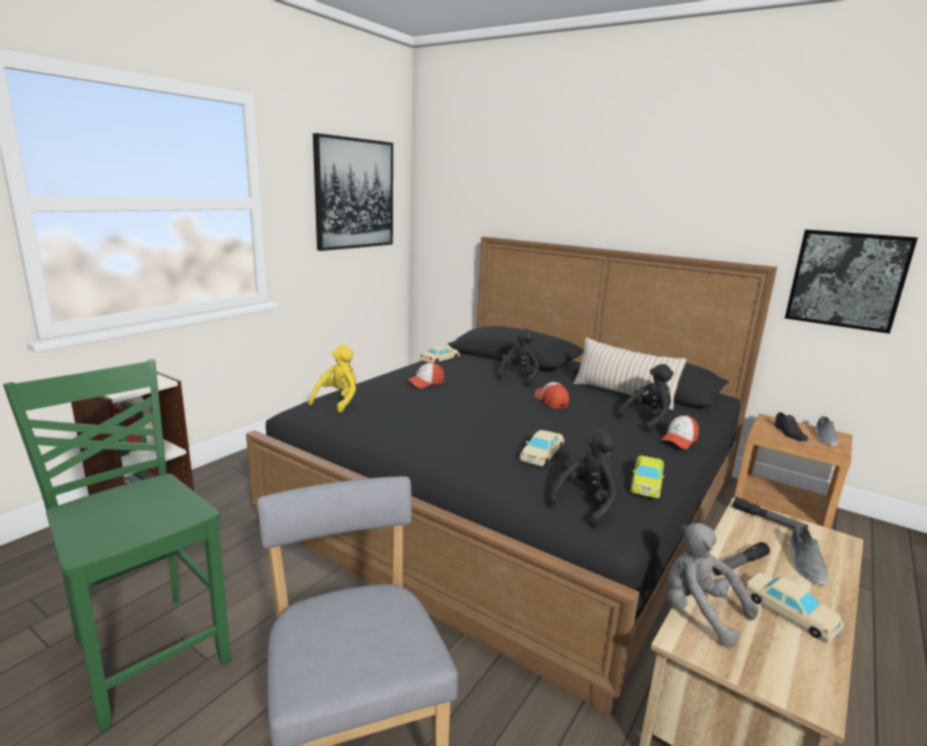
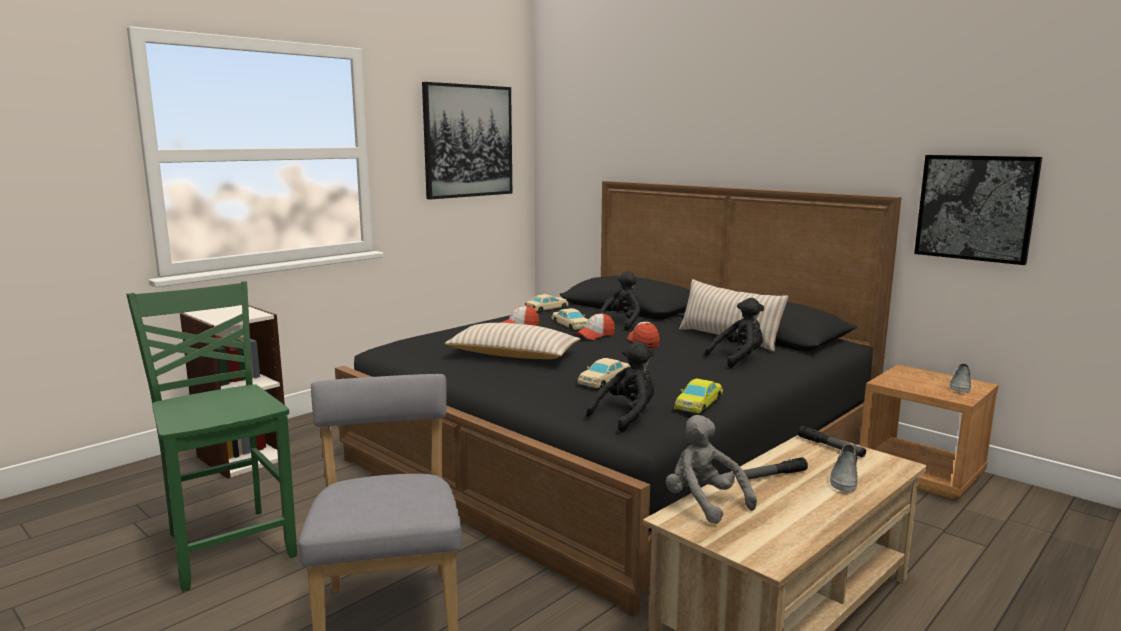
camera: 10 degrees right, 5 degrees down
yellow plush toy [308,345,356,413] -> none
cap [660,415,699,449] -> cap moved to [575,313,615,340]
beige toy car [745,572,844,642] -> beige toy car moved to [551,308,588,330]
black shoe [774,412,808,441] -> none
none -> beige pillow [445,323,580,359]

